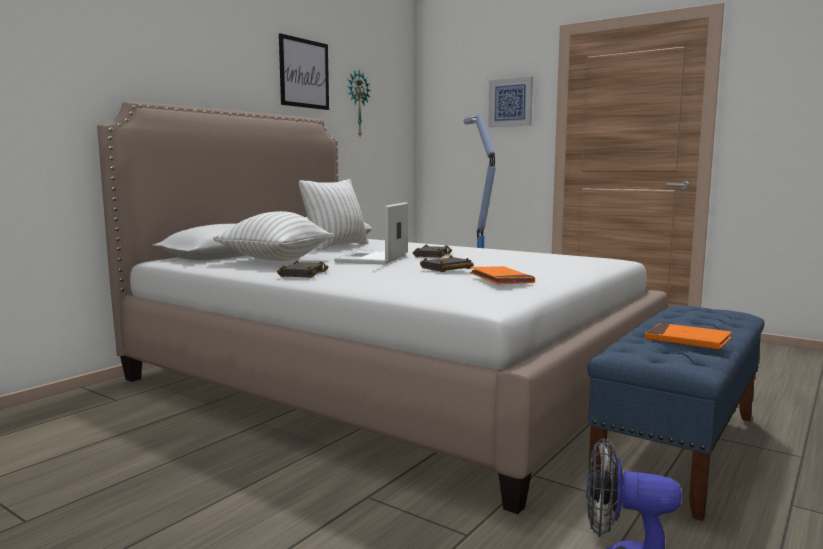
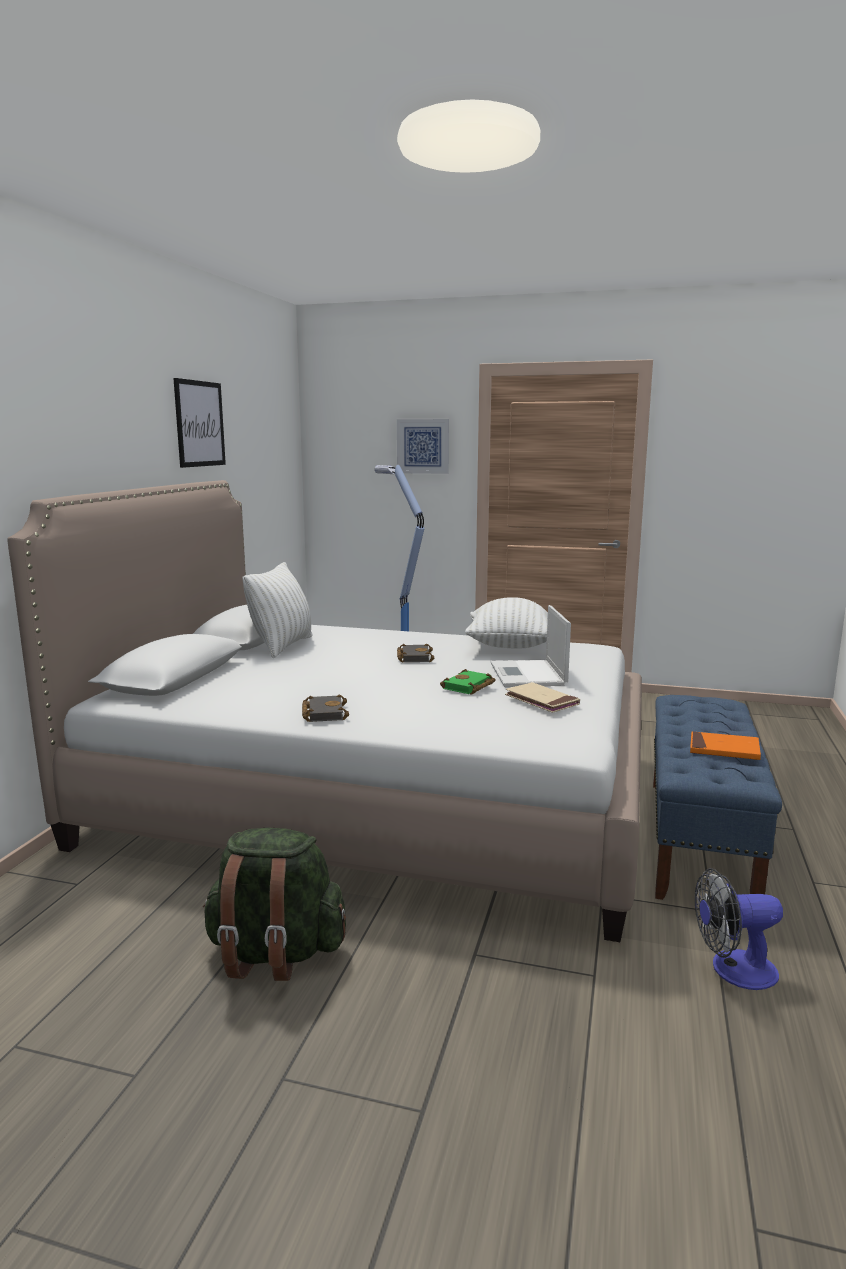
camera: 20 degrees left, 5 degrees up
white pillow [213,211,335,261] -> white pillow moved to [465,597,548,649]
laptop [334,202,408,264] -> laptop moved to [490,605,571,687]
wall clock [347,70,371,136] -> none
black book [420,255,474,272] -> green book [440,669,496,695]
orange book [470,266,535,284] -> beige book [505,682,580,713]
none -> green backpack [203,827,346,981]

